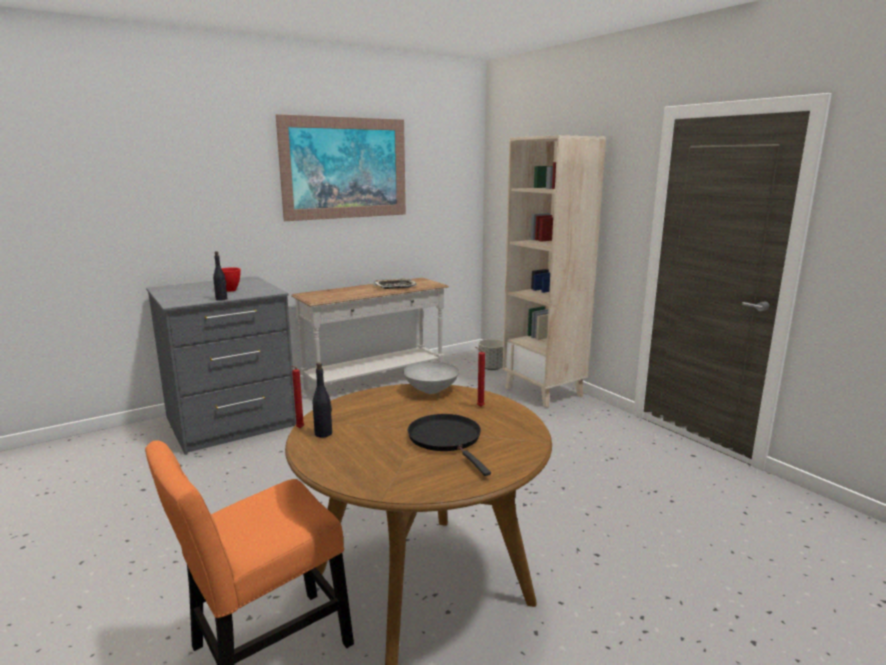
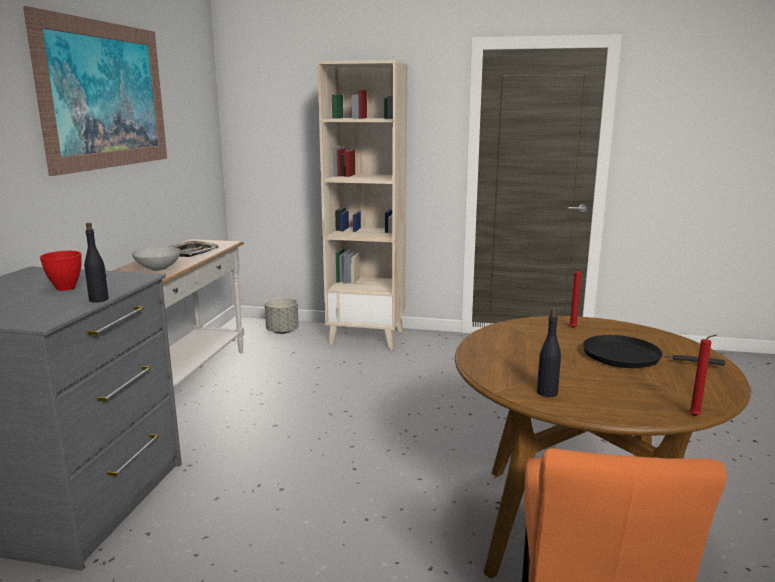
camera: 45 degrees left, 0 degrees up
red candle [292,366,304,428] -> red candle moved to [689,335,717,416]
grey bowl [403,362,459,394] -> grey bowl moved to [132,247,181,271]

